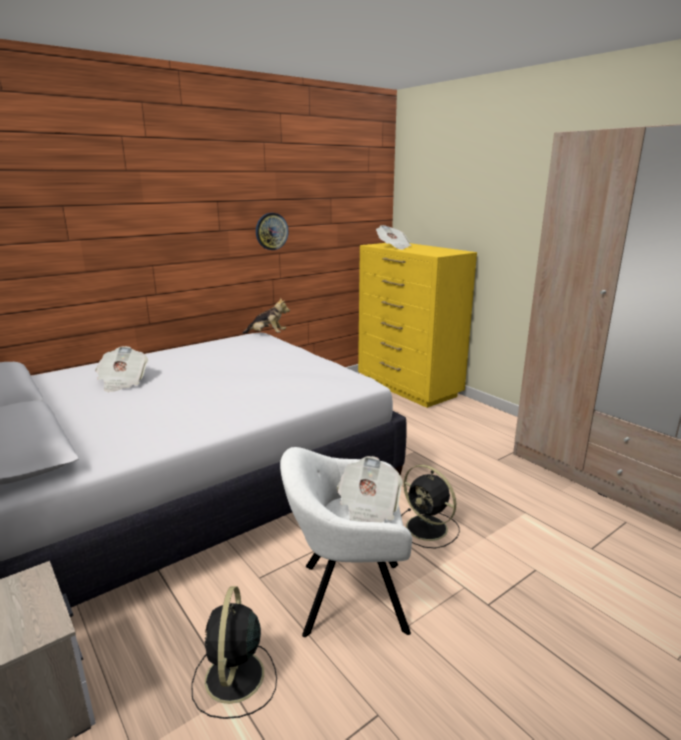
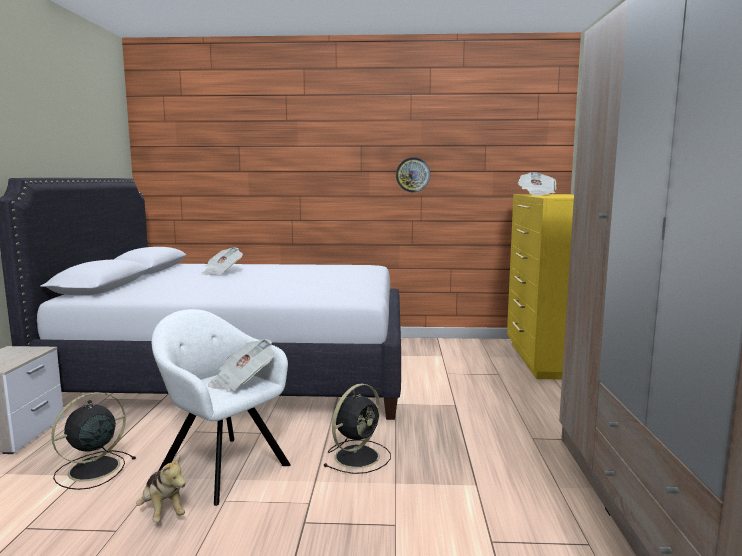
camera: 40 degrees right, 10 degrees down
plush toy [242,298,290,334] -> plush toy moved to [136,455,186,522]
black fan [401,465,460,548] -> black fan turned 135 degrees counterclockwise [324,383,391,474]

